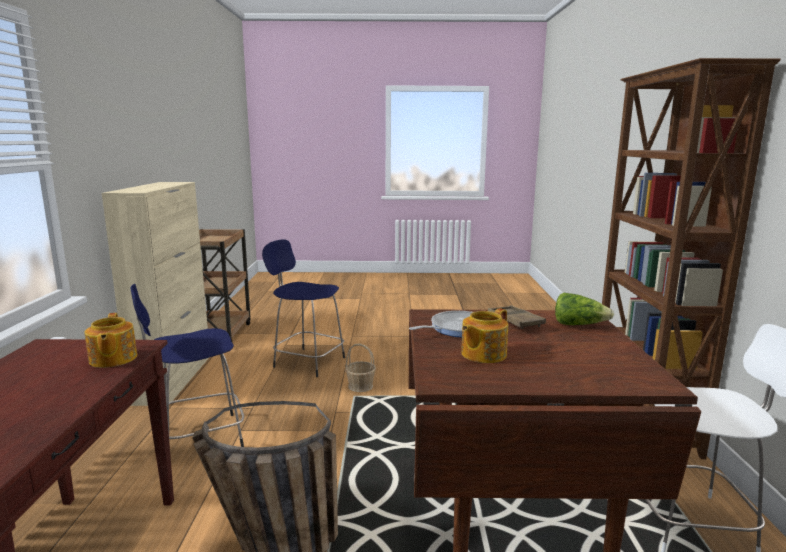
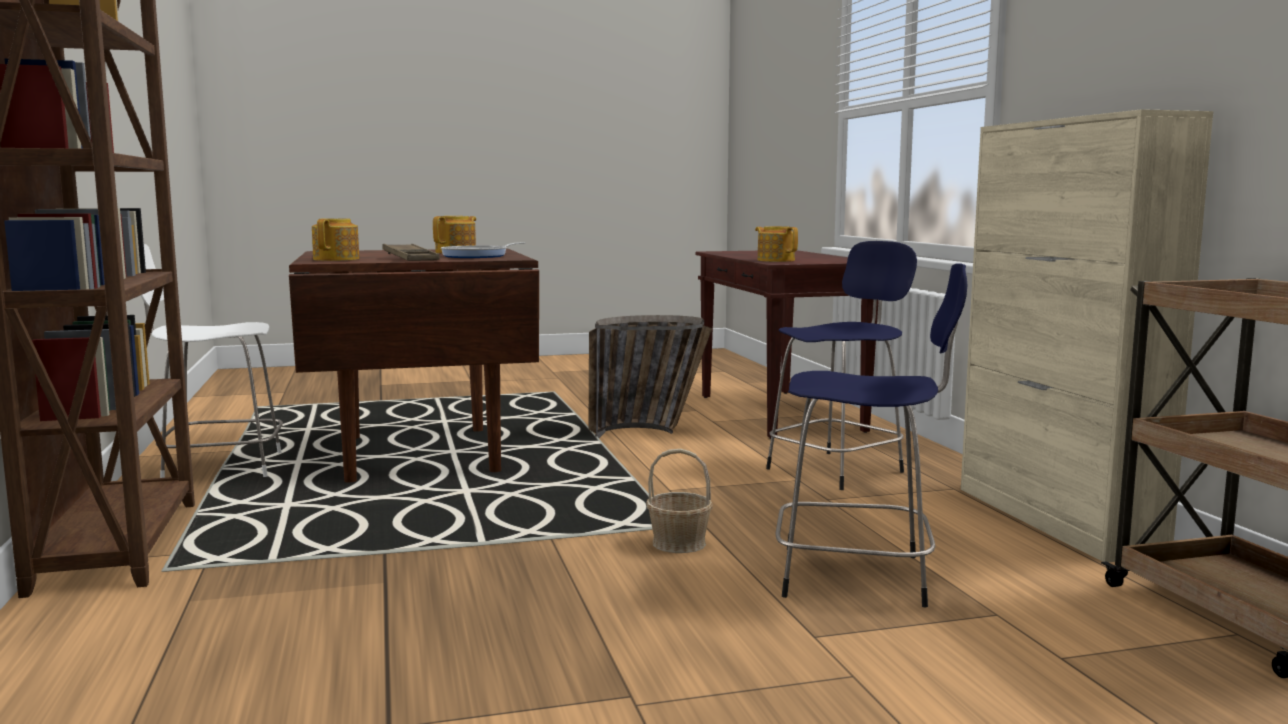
camera: 165 degrees right, 5 degrees down
lettuce [555,293,614,325] -> teapot [312,218,359,261]

